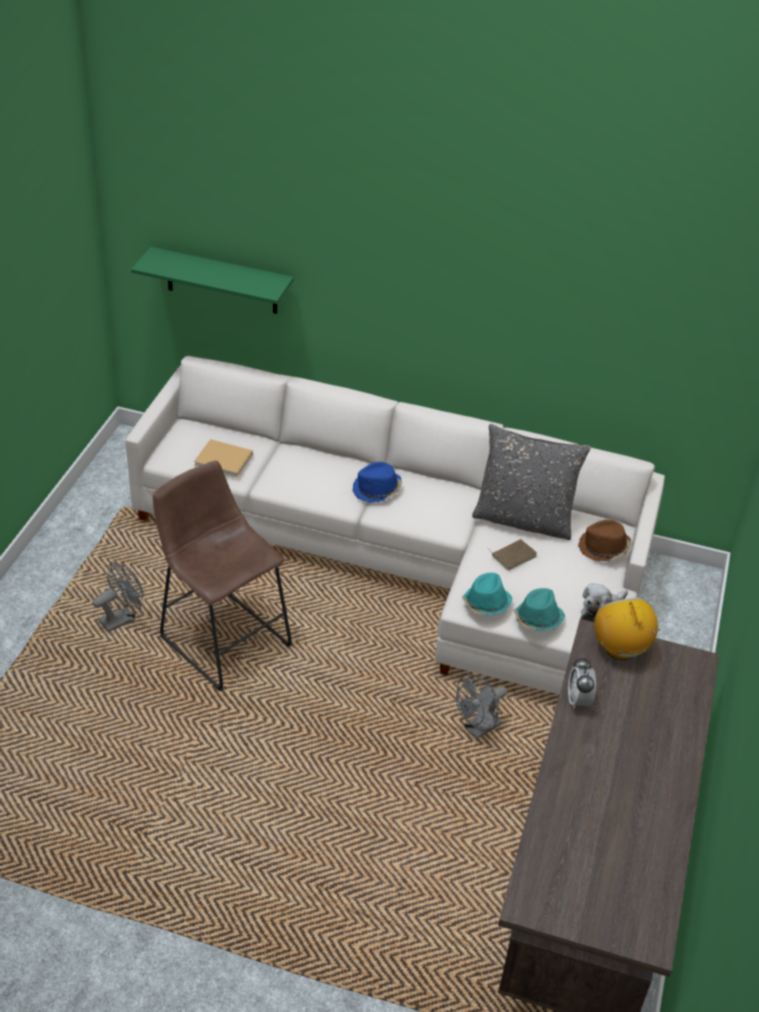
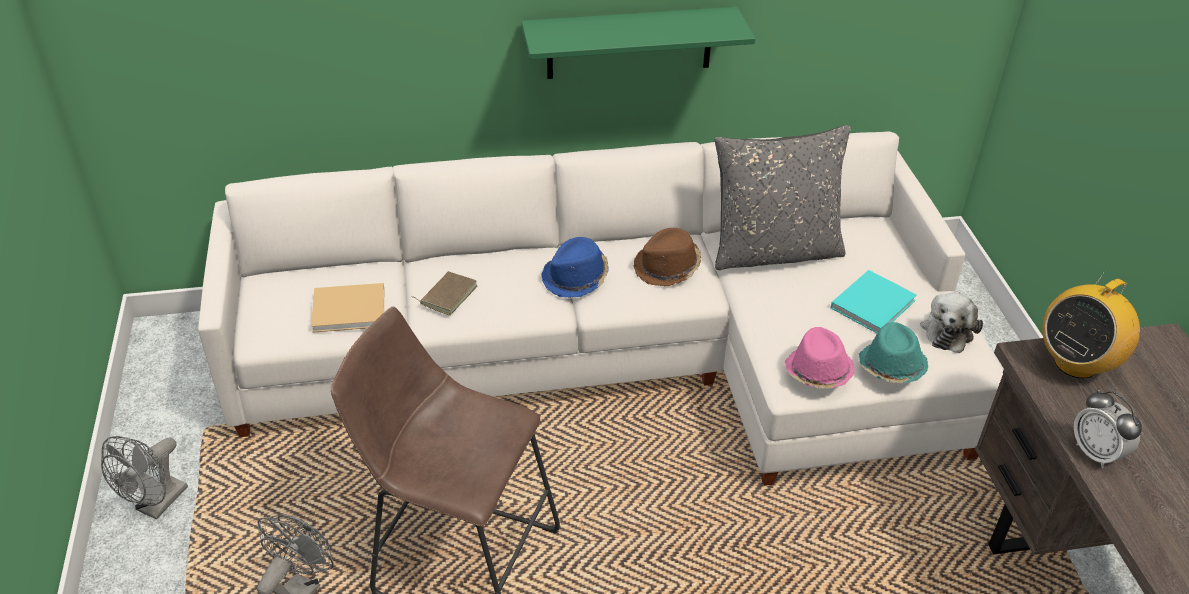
camera: 25 degrees left, 0 degrees up
green shelf [131,247,294,314] -> green shelf moved to [521,7,755,79]
grey fan [456,674,508,739] -> grey fan moved to [101,436,188,520]
turquoise hat [462,573,512,615] -> pink hat [785,327,855,389]
brown book [488,539,537,570] -> brown book moved to [411,271,477,316]
brown hat [578,520,631,561] -> brown hat moved to [634,228,701,286]
radio [594,598,660,660] -> radio turned 90 degrees counterclockwise [1042,270,1140,379]
none -> turquoise book [831,270,917,333]

